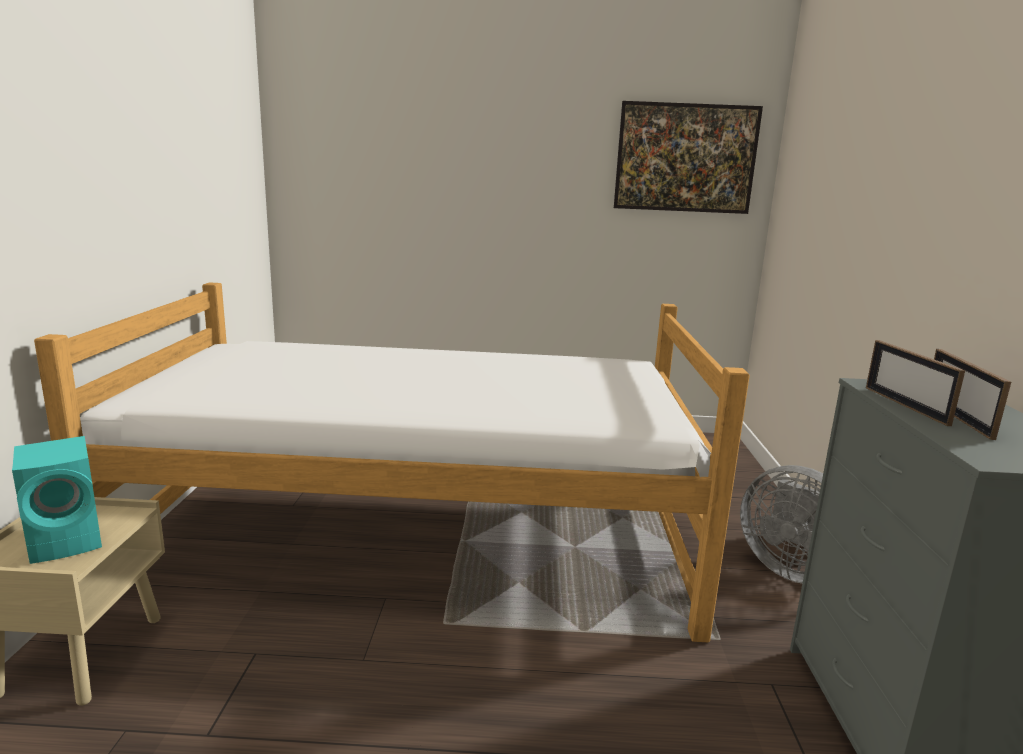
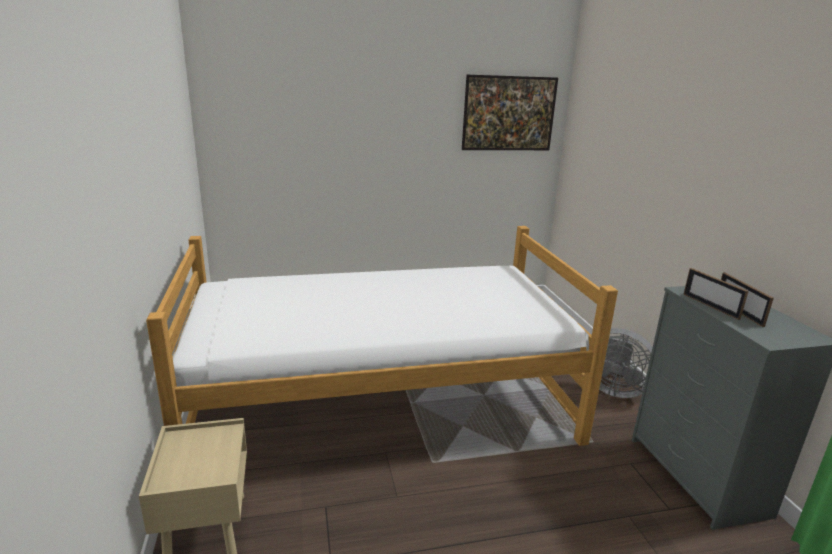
camera: 15 degrees left, 5 degrees up
turquoise speaker [12,436,102,564] -> none

